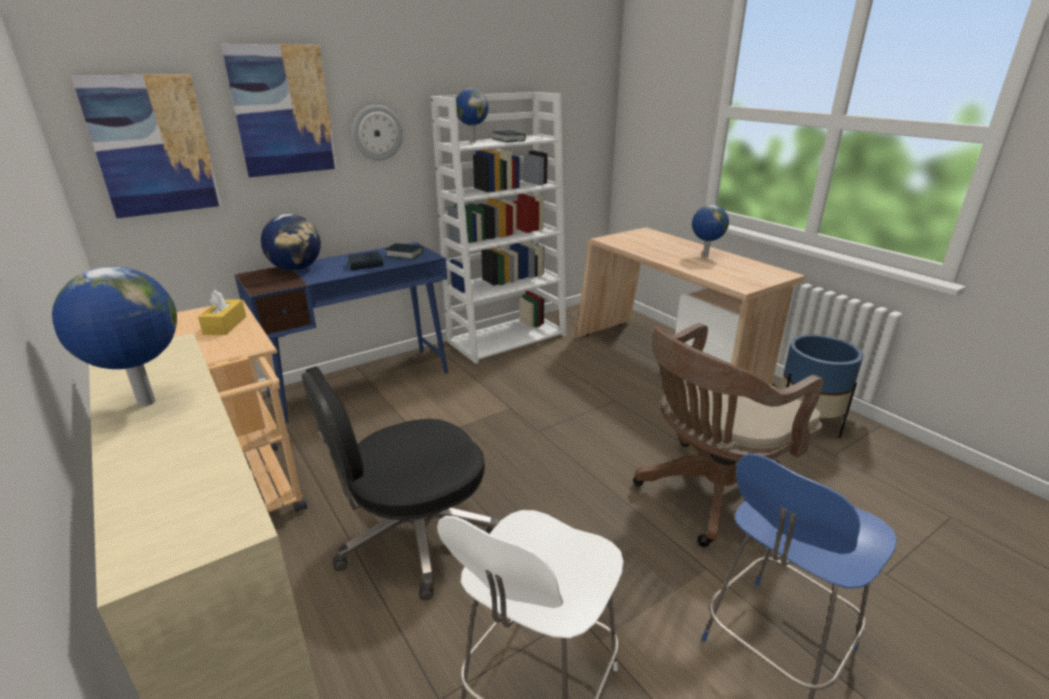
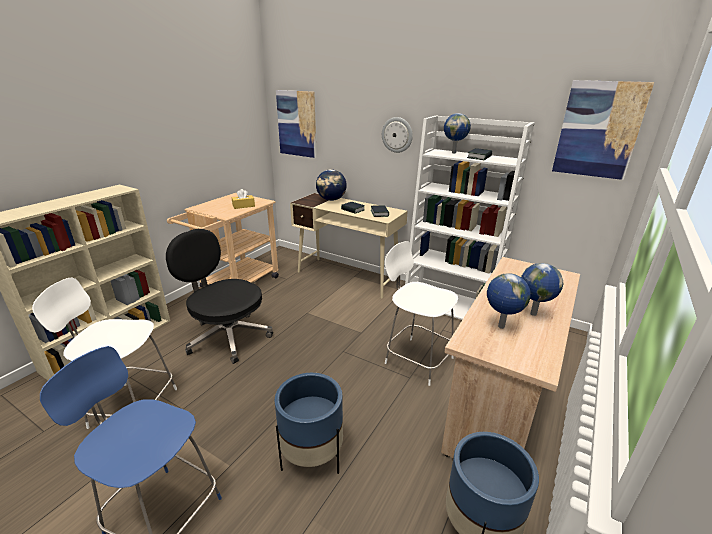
camera: 65 degrees right, 0 degrees up
globe [52,266,177,406] -> globe moved to [487,273,531,329]
picture [221,44,337,177] -> picture moved to [552,80,654,180]
blue desk [234,242,448,423] -> beige desk [290,193,408,298]
brown office chair [633,323,824,547] -> blue planter [275,373,343,474]
none -> white chair [385,241,458,386]

